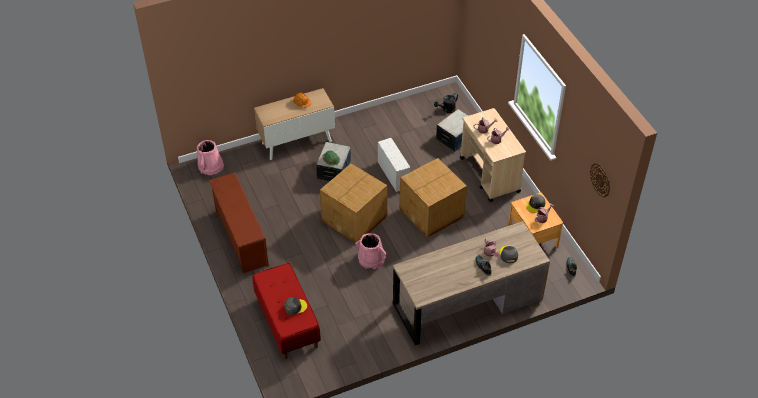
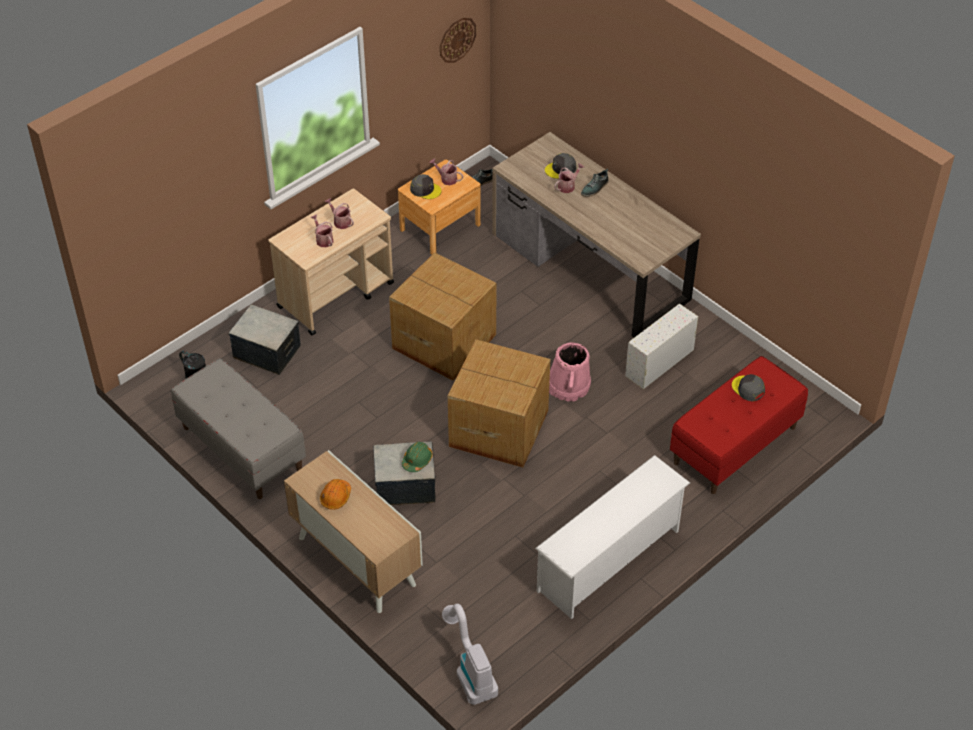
camera: 110 degrees left, 0 degrees up
pink bucket [197,140,224,175] -> vacuum cleaner [442,604,498,705]
brown shoe rack [209,173,269,273] -> white shoe rack [535,455,690,619]
white storage box [378,138,410,192] -> white storage box moved to [625,304,698,389]
none -> grey bench [171,358,306,499]

